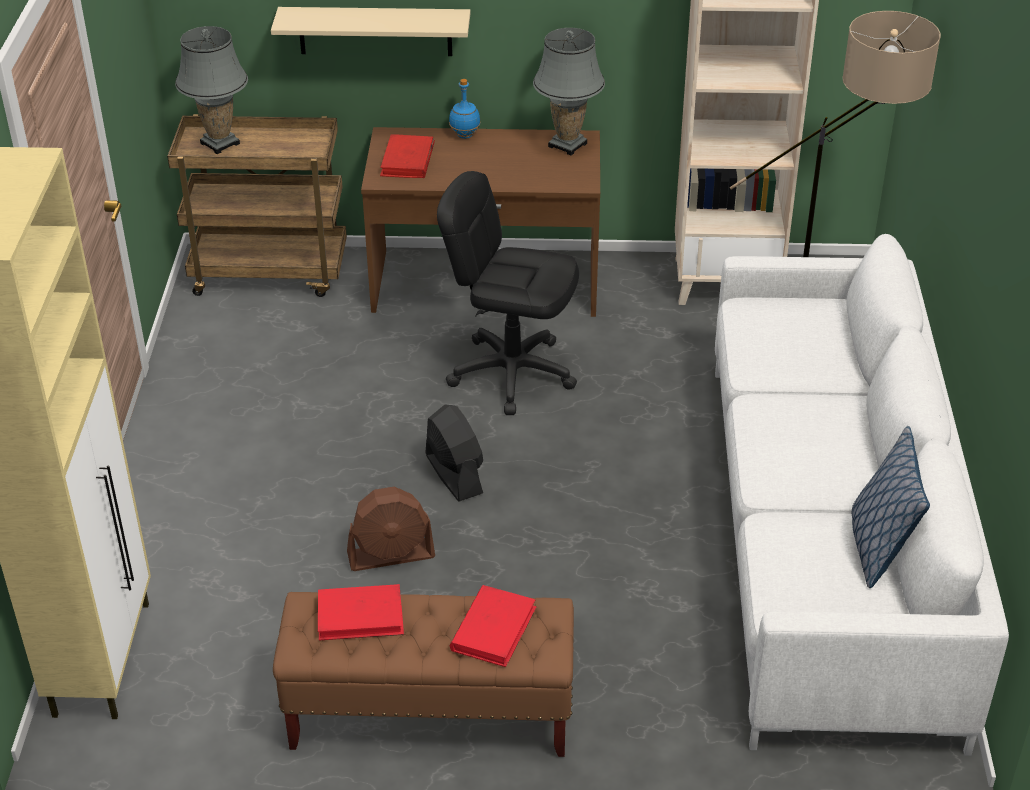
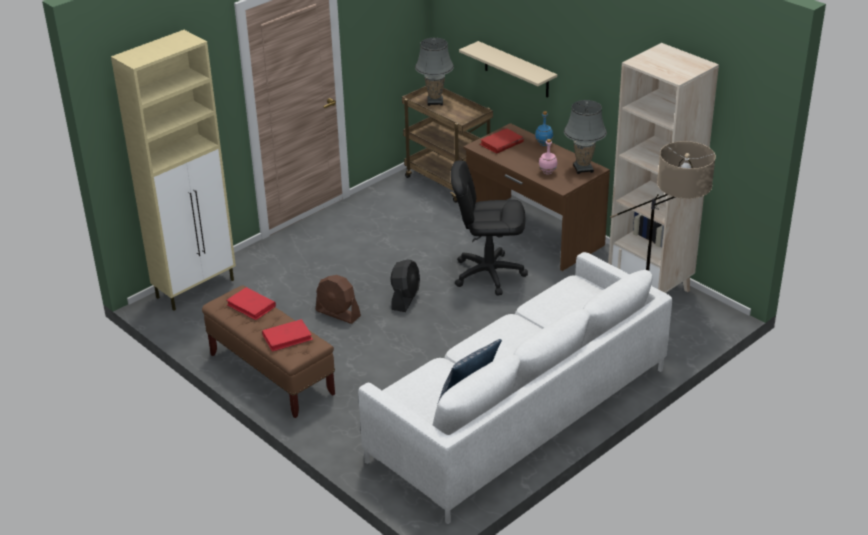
camera: 45 degrees right, 5 degrees down
black office chair [437,171,579,415] -> black office chair turned 60 degrees counterclockwise [451,160,528,296]
none -> pink bottle [539,139,558,174]

